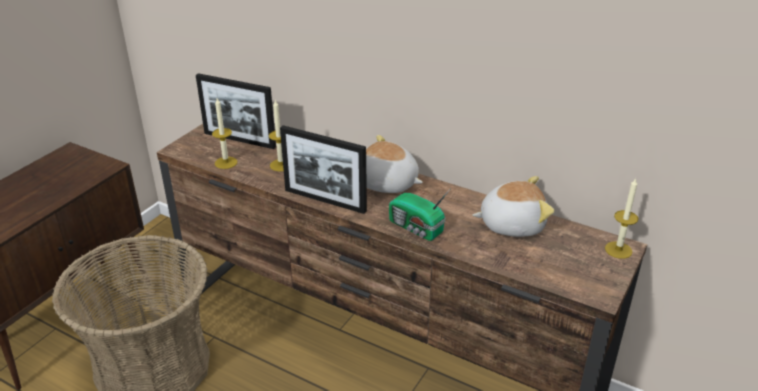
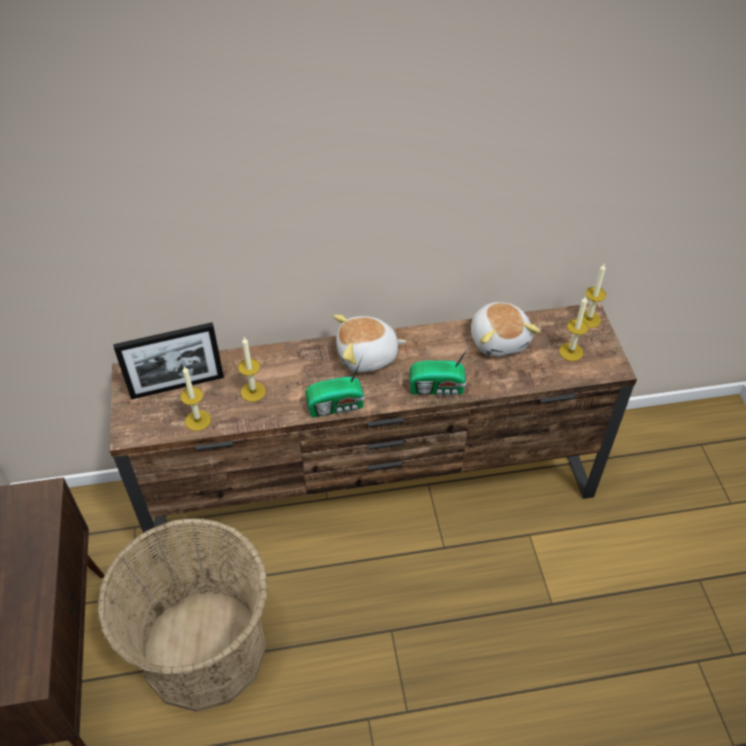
camera: 40 degrees left, 15 degrees up
picture frame [280,125,367,214] -> radio [305,356,365,417]
plush toy [472,176,554,237] -> plush toy turned 120 degrees clockwise [471,302,540,357]
none -> candle [559,296,588,361]

